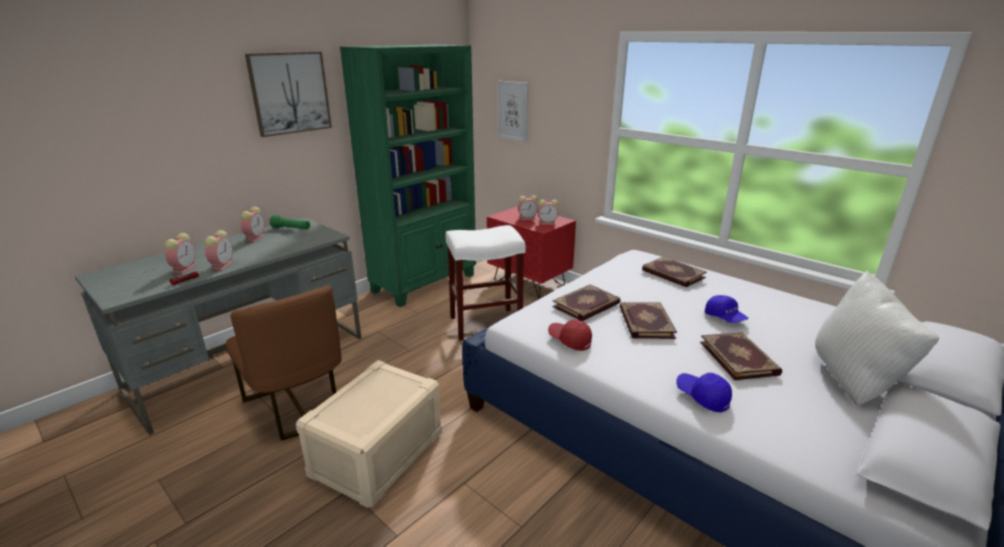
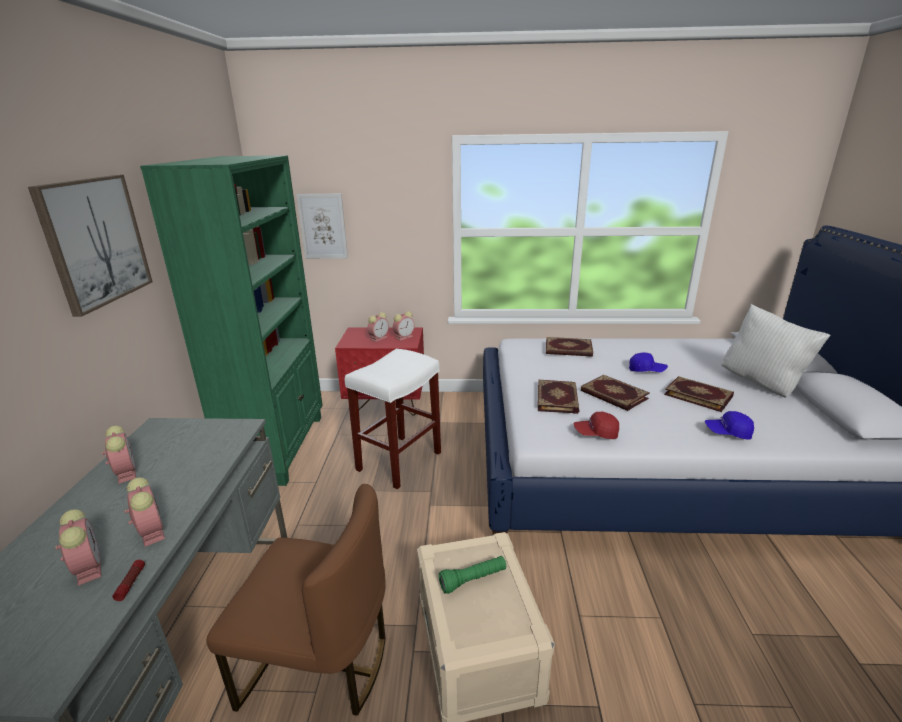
camera: 40 degrees left, 0 degrees up
green flashlight [270,215,310,229] -> green flashlight moved to [439,556,506,594]

